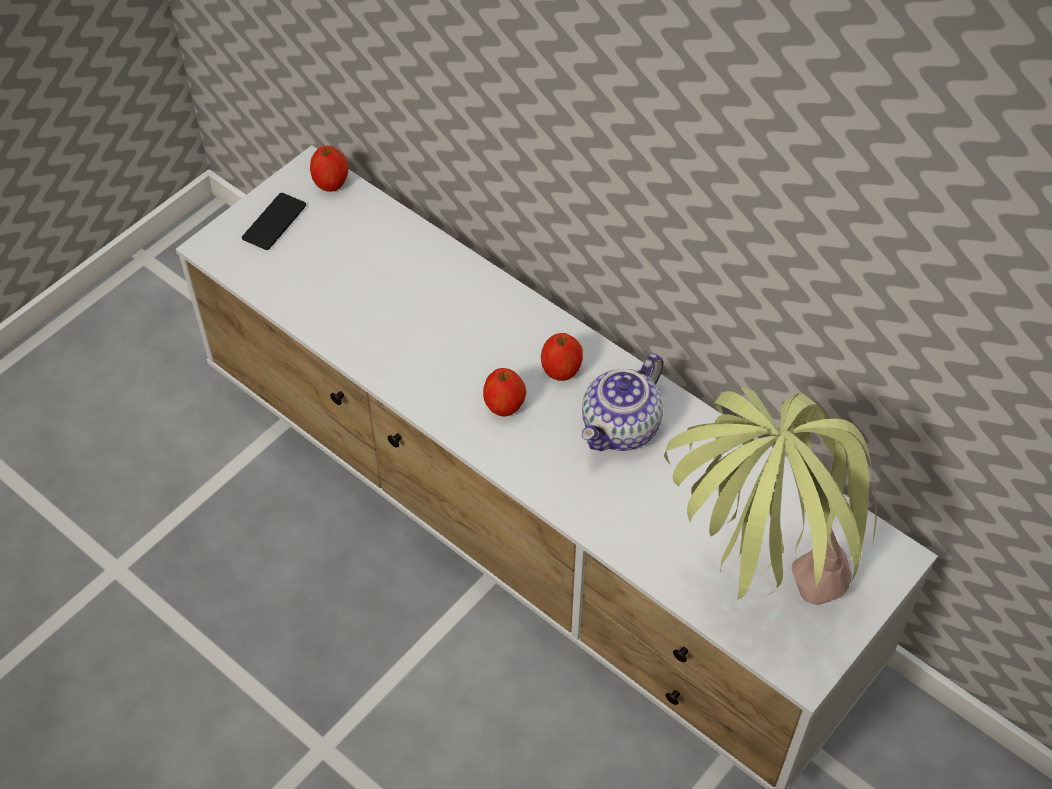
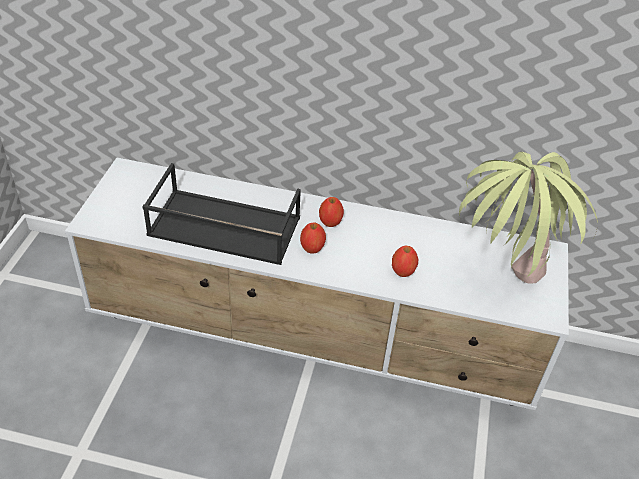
camera: 30 degrees left, 10 degrees down
phone [242,193,306,250] -> none
apple [310,146,349,192] -> apple moved to [392,246,418,277]
teapot [582,353,663,451] -> none
none -> black tray [142,163,301,265]

